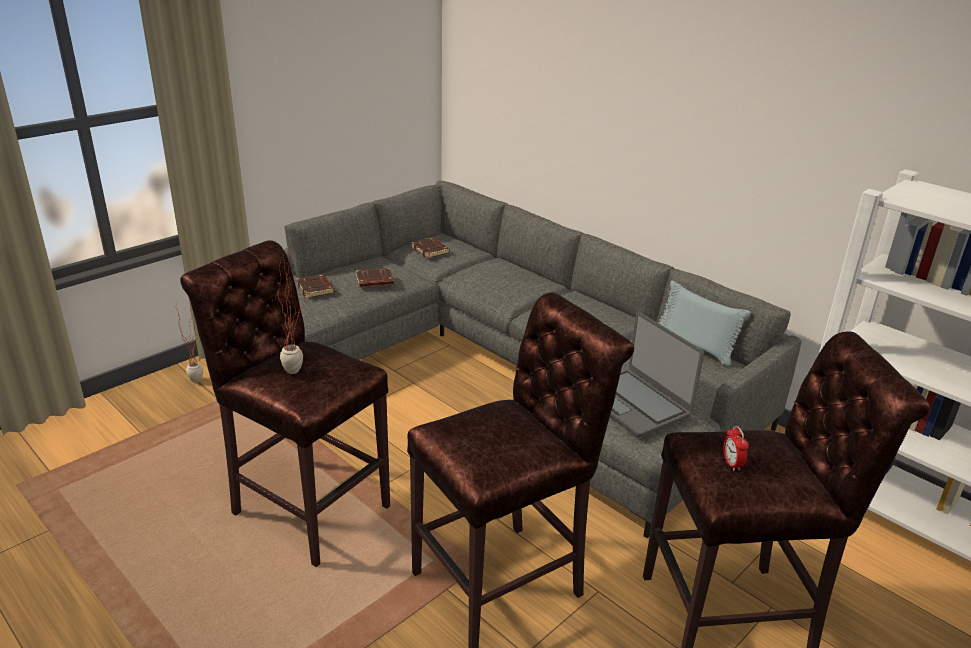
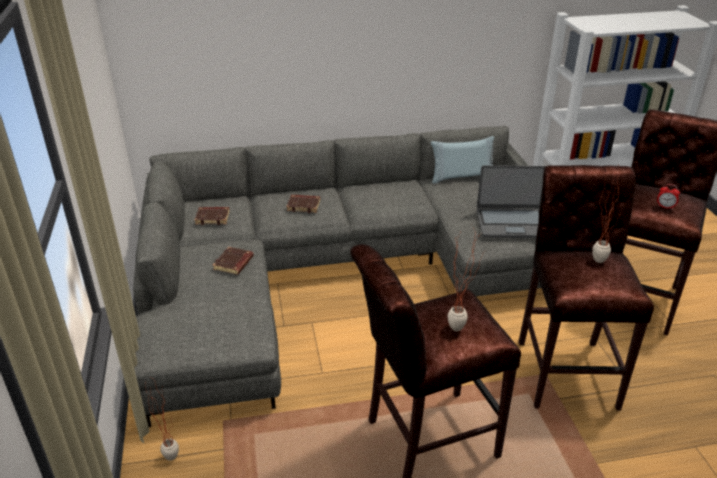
camera: 55 degrees left, 5 degrees up
brown book [296,274,335,298] -> brown book moved to [286,195,320,213]
none -> potted plant [592,164,619,263]

